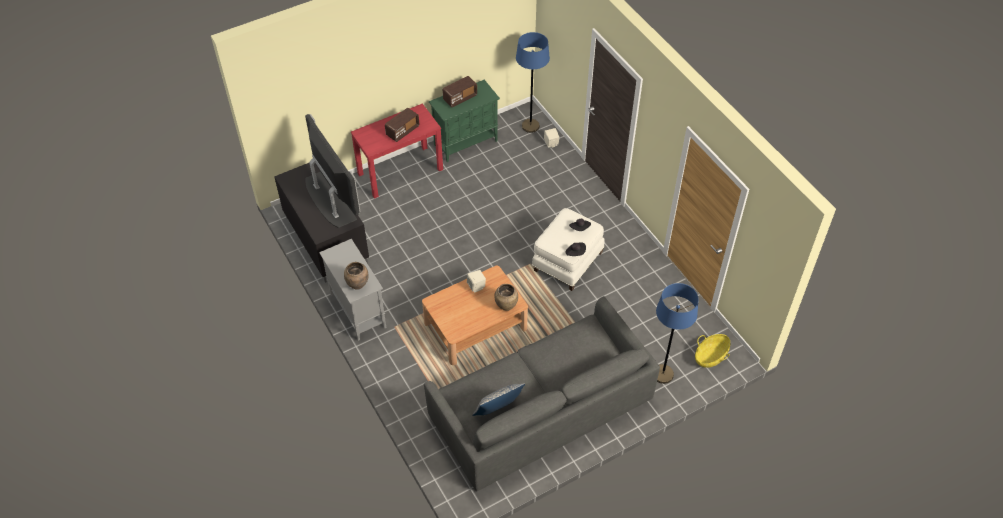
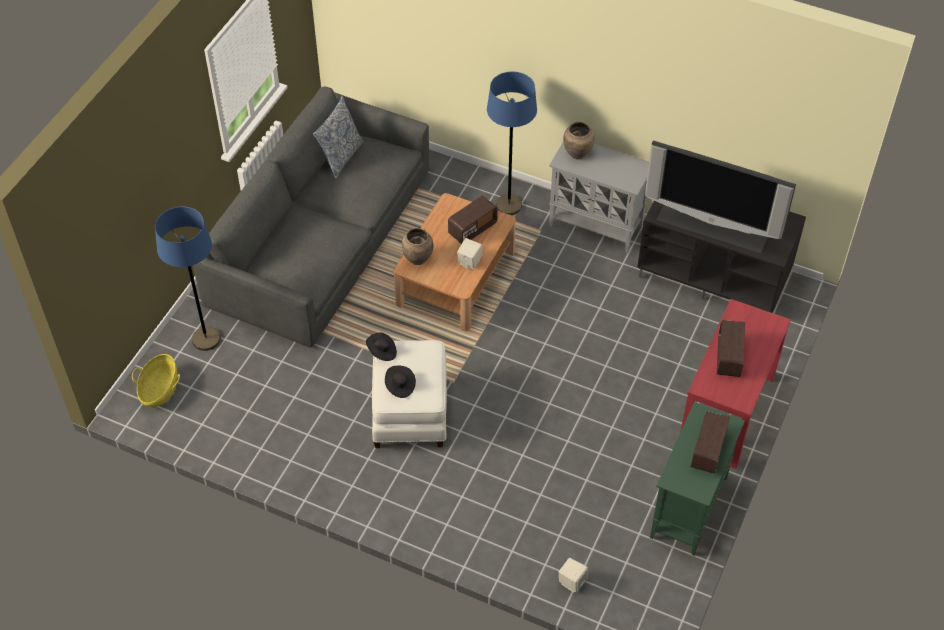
camera: 145 degrees right, 0 degrees up
blue floor lamp [516,32,550,133] -> blue floor lamp moved to [487,72,537,215]
none -> radio [448,196,498,244]

